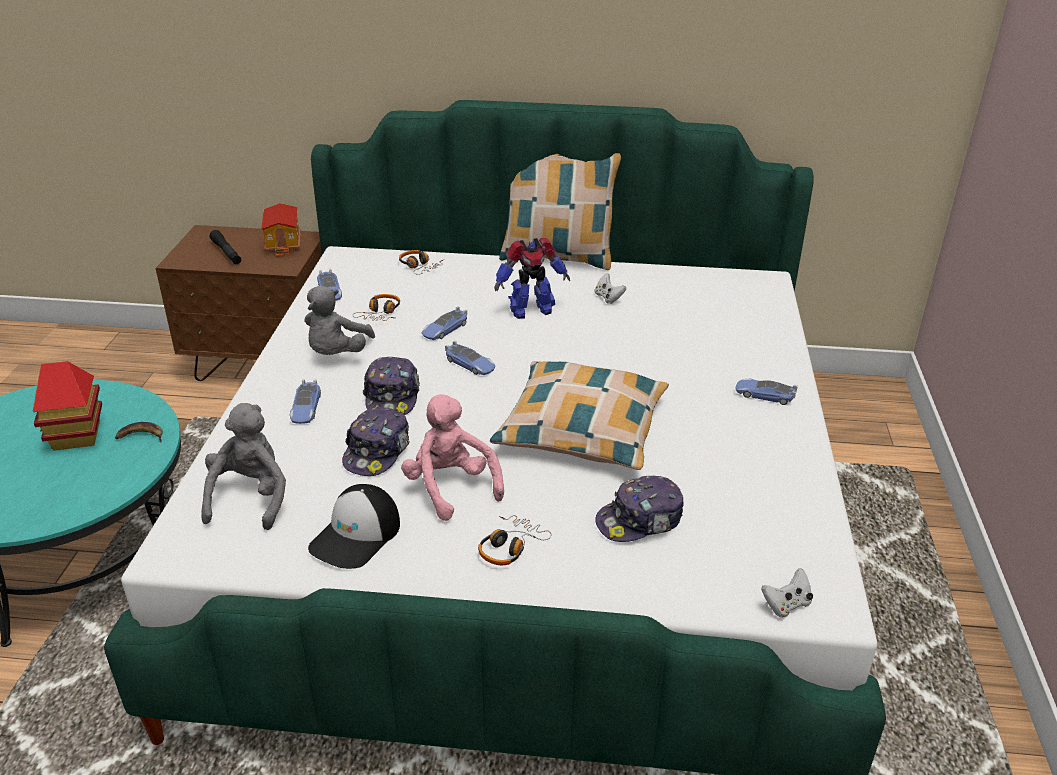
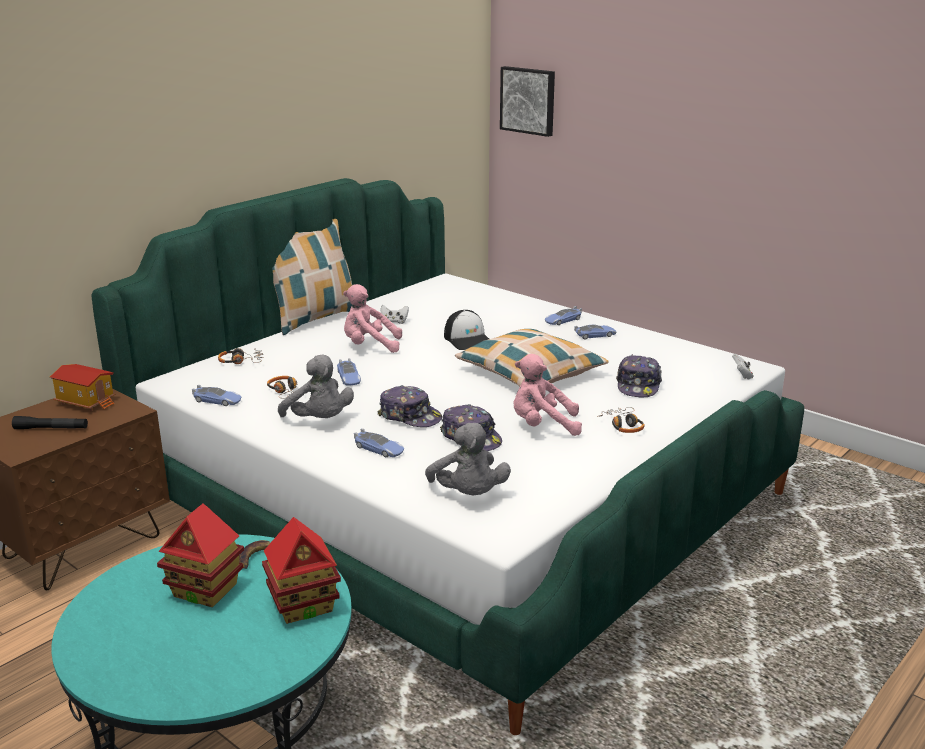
camera: 55 degrees left, 10 degrees down
grey plush toy [201,403,286,530] -> grey plush toy turned 150 degrees counterclockwise [425,423,511,495]
cap [308,484,400,569] -> cap moved to [444,310,489,350]
toy car [445,341,496,375] -> toy car moved to [574,324,616,340]
toy robot [494,238,570,319] -> pink plush toy [343,284,402,353]
none -> toy house [262,517,341,624]
none -> picture [500,66,555,137]

